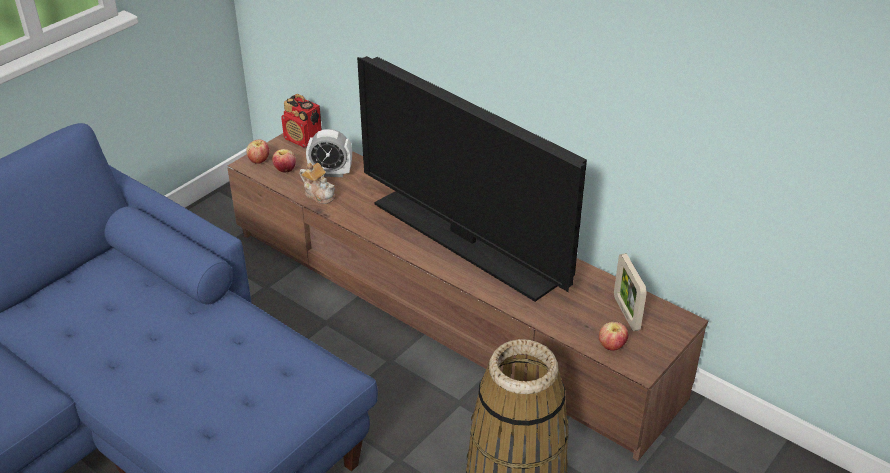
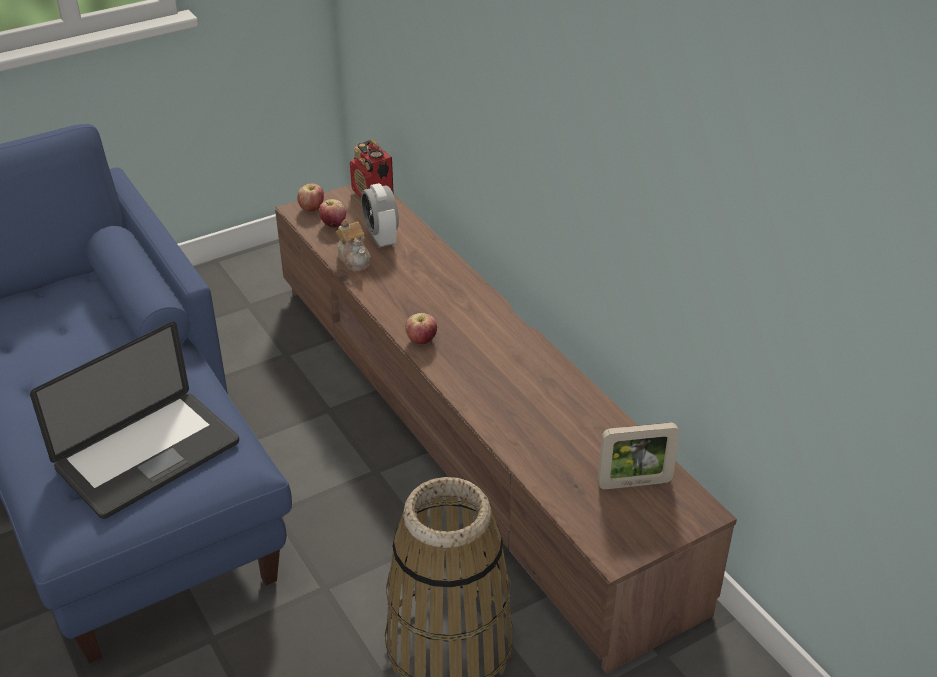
camera: 20 degrees right, 0 degrees up
alarm clock [306,129,352,177] -> alarm clock turned 45 degrees clockwise [361,183,399,248]
television [357,56,587,302] -> none
apple [599,322,628,351] -> apple moved to [405,313,437,344]
picture frame [614,253,647,331] -> picture frame turned 105 degrees counterclockwise [598,422,680,489]
none -> laptop [30,322,239,519]

